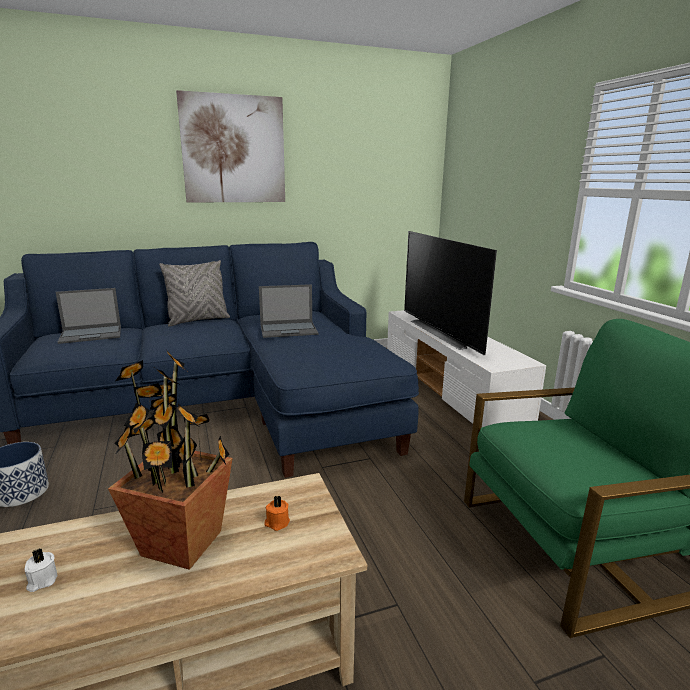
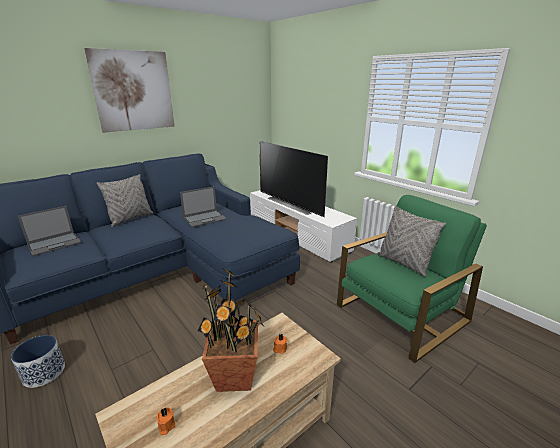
camera: 20 degrees left, 5 degrees up
white candle [25,549,57,592] -> orange candle [157,408,175,435]
none -> grey pillow [377,205,446,277]

